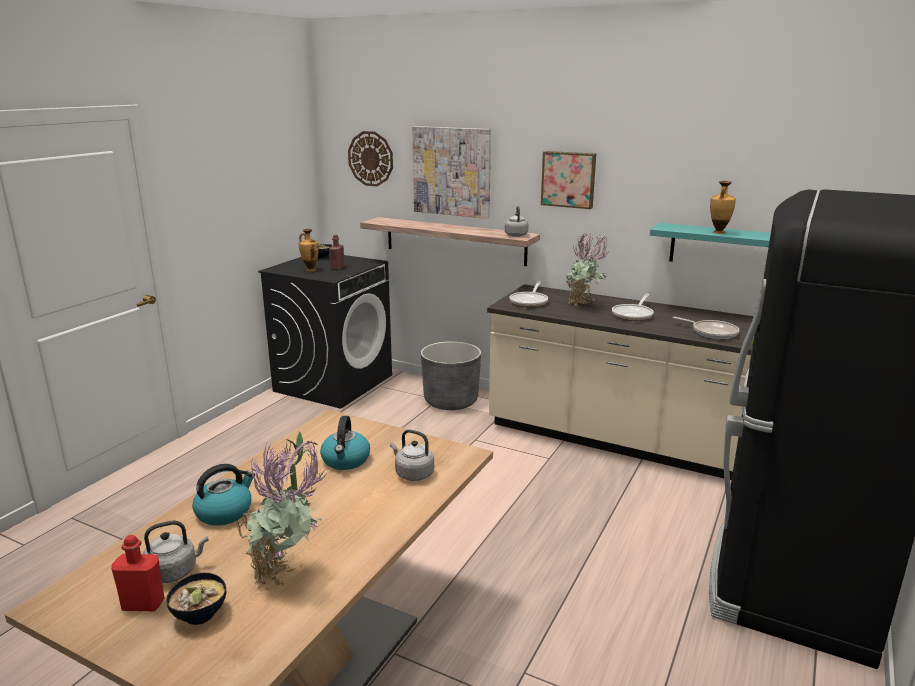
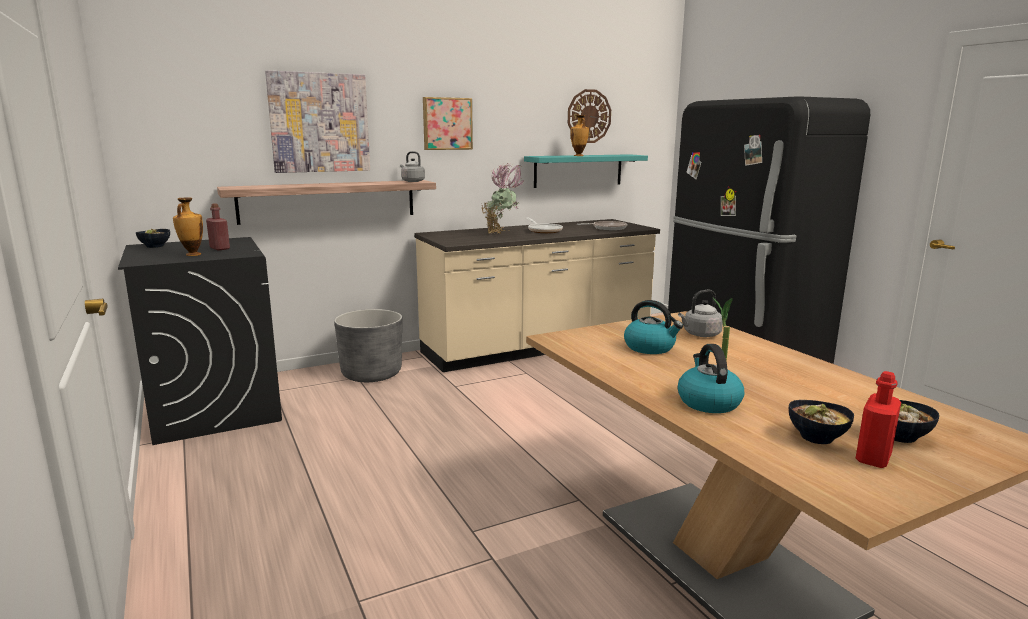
camera: 55 degrees left, 5 degrees down
grey kettle [143,521,209,583] -> bowl [789,400,854,444]
potted plant [236,441,328,591] -> none
wall clock [348,131,393,186] -> wall clock moved to [568,89,611,143]
frying pan [509,281,548,307] -> none

